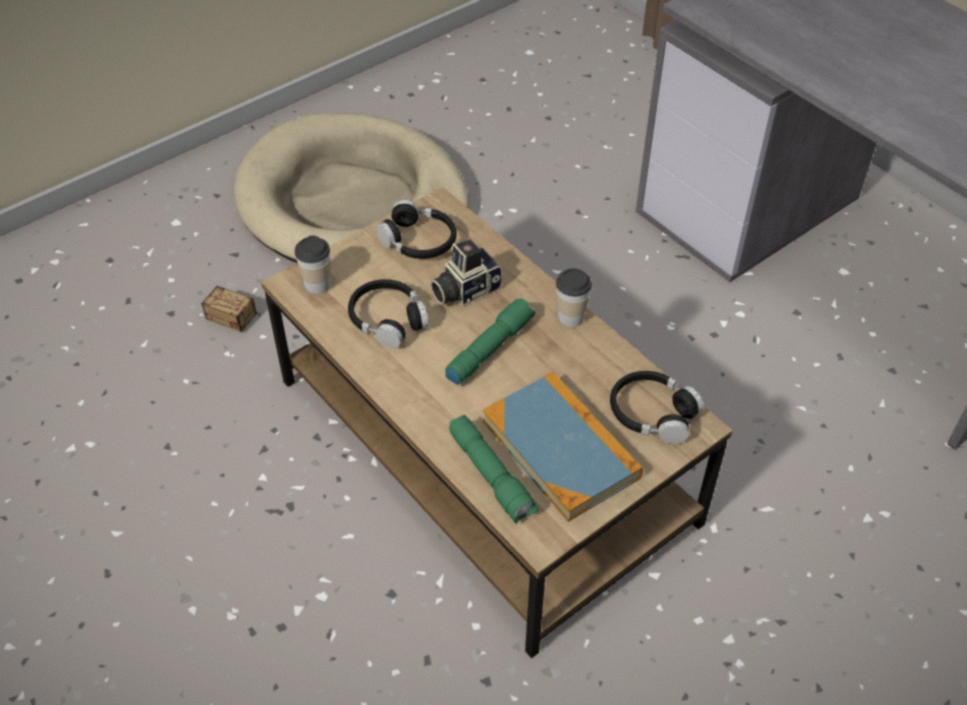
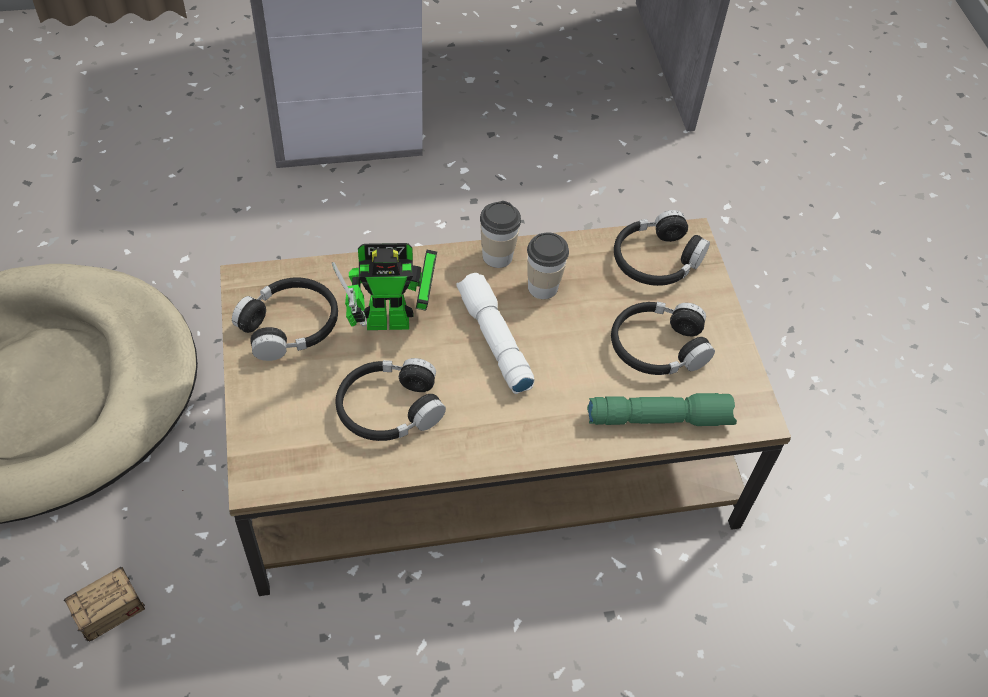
camera: 65 degrees left, 5 degrees up
cup [295,235,331,294] -> cup moved to [527,233,569,299]
camera [430,239,502,306] -> toy robot [332,243,437,330]
green flashlight [445,298,536,385] -> white flashlight [456,273,534,394]
book [483,372,643,522] -> black headphones [611,302,715,375]

